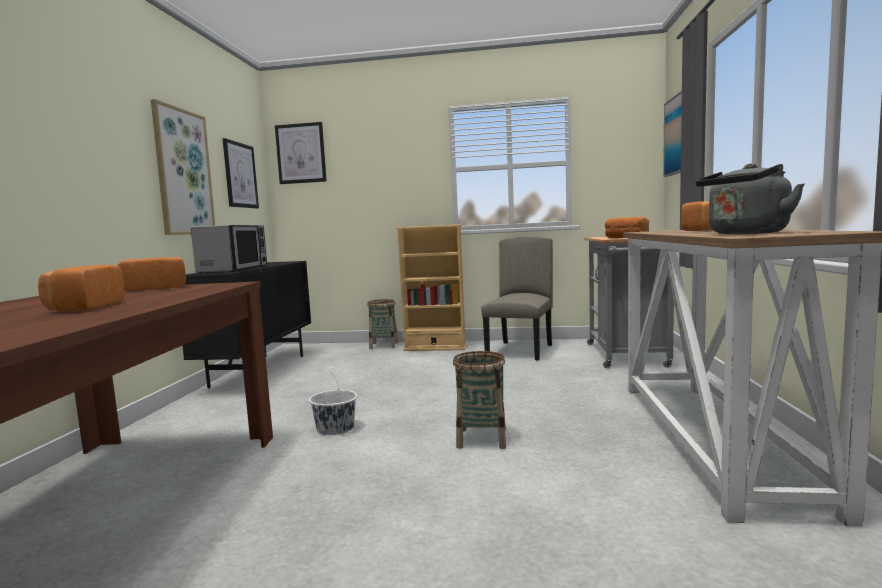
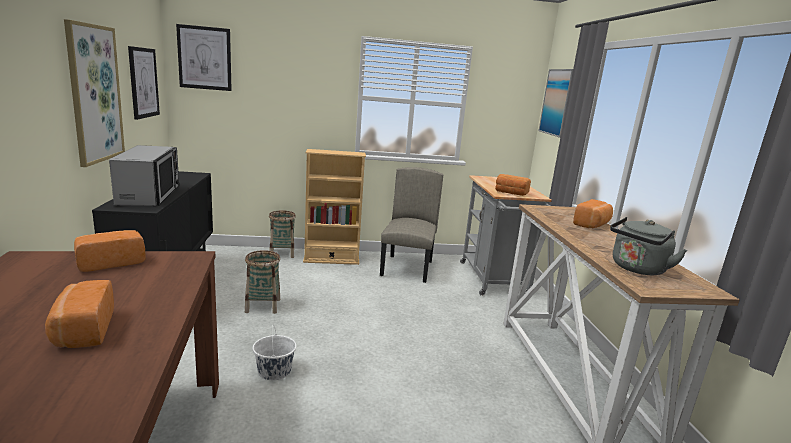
camera: 15 degrees left, 10 degrees up
basket [453,351,506,449] -> basket moved to [245,250,280,314]

